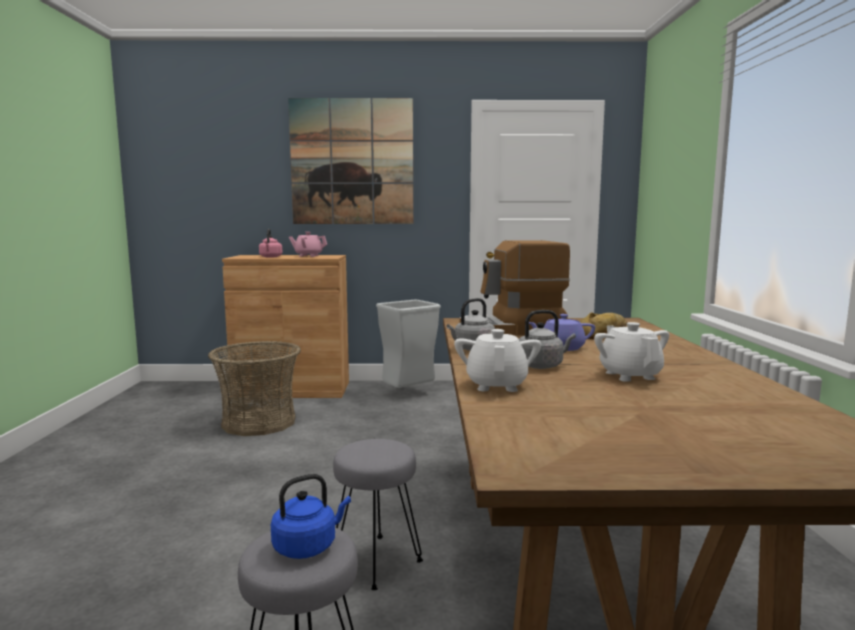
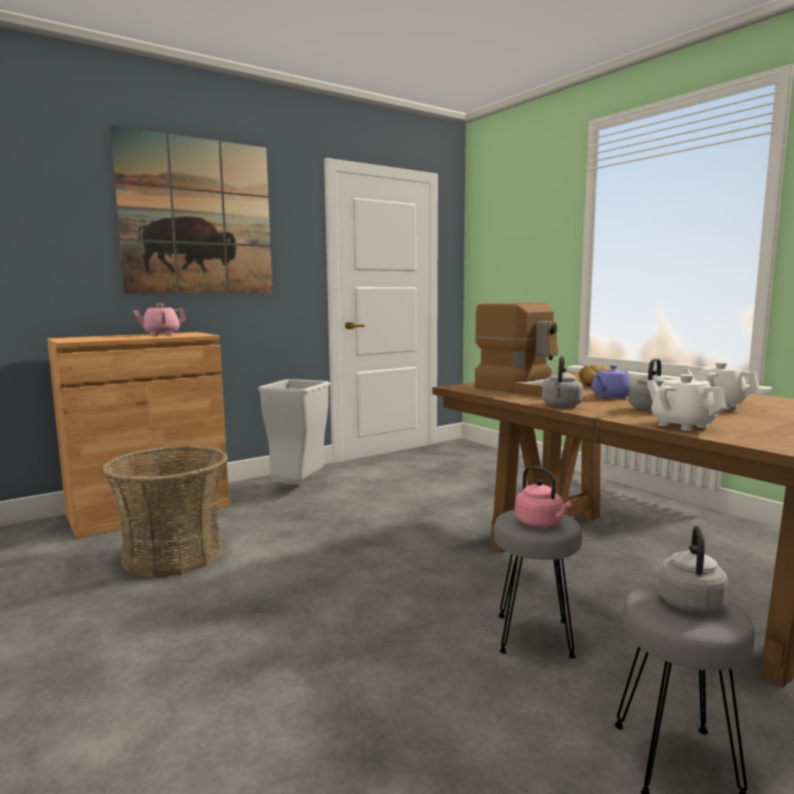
camera: 35 degrees left, 0 degrees up
pink kettle [259,229,282,258] -> pink kettle moved to [515,466,572,527]
blue kettle [271,474,351,559] -> grey kettle [656,526,728,613]
coffee machine [459,240,570,336] -> coffee machine turned 90 degrees counterclockwise [475,303,578,397]

